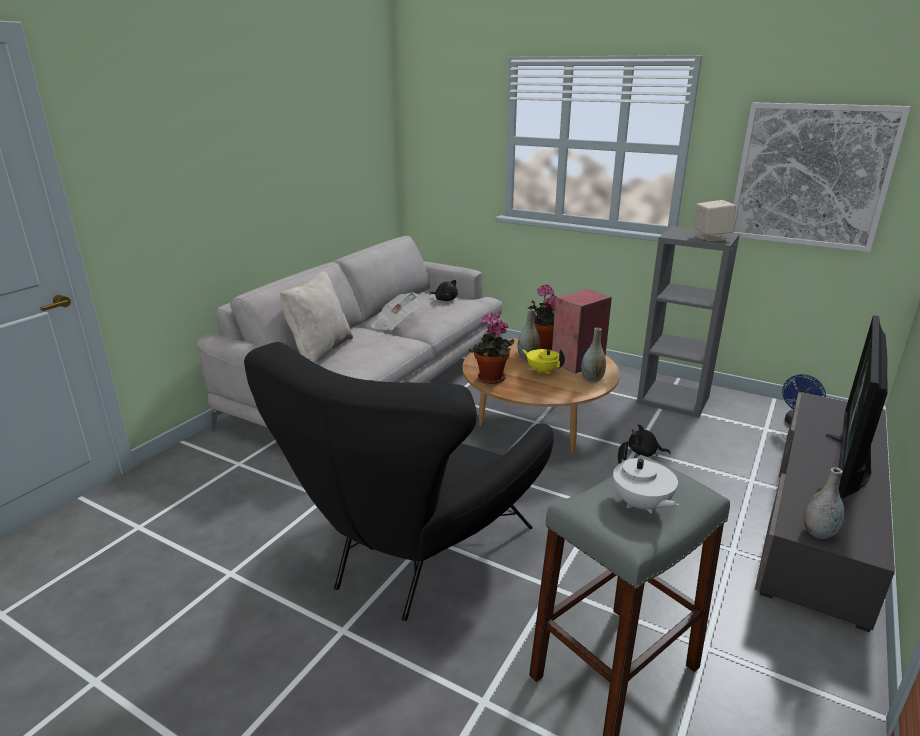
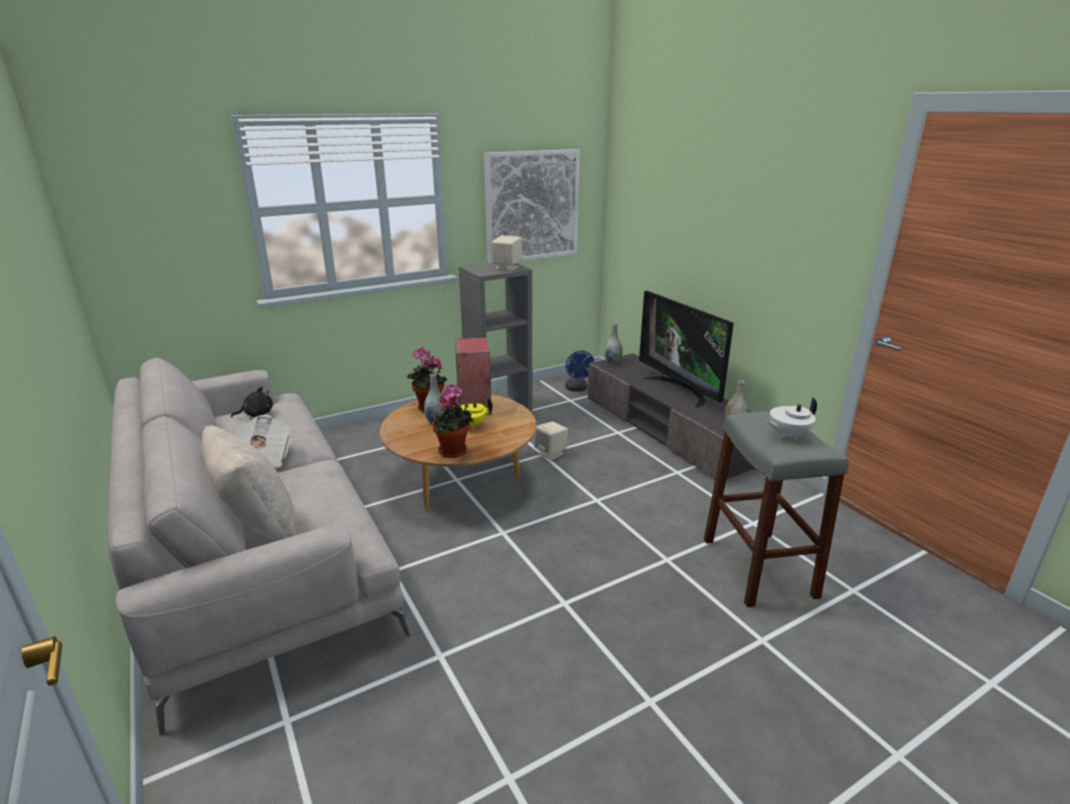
camera: 60 degrees left, 0 degrees up
black armchair [244,342,554,621] -> none
grey vase [581,328,606,382] -> grey vase moved to [605,323,623,364]
white teapot [613,441,679,514] -> white teapot turned 150 degrees clockwise [766,397,817,440]
black plush toy [628,424,671,457] -> beige speaker [534,421,568,460]

